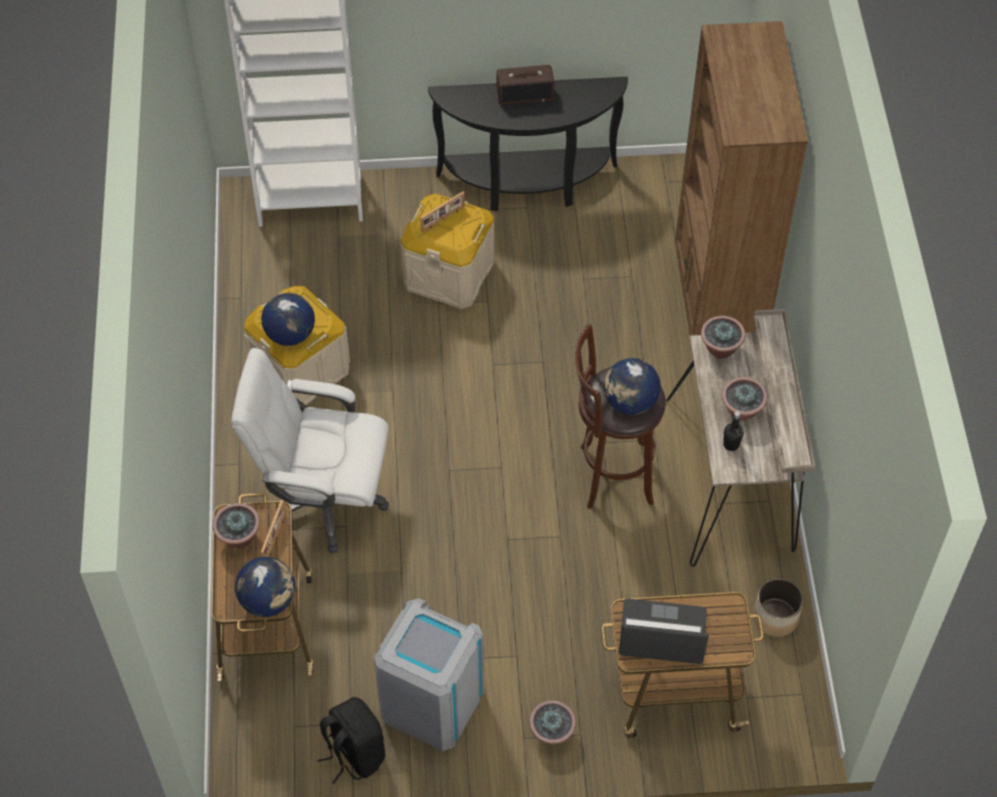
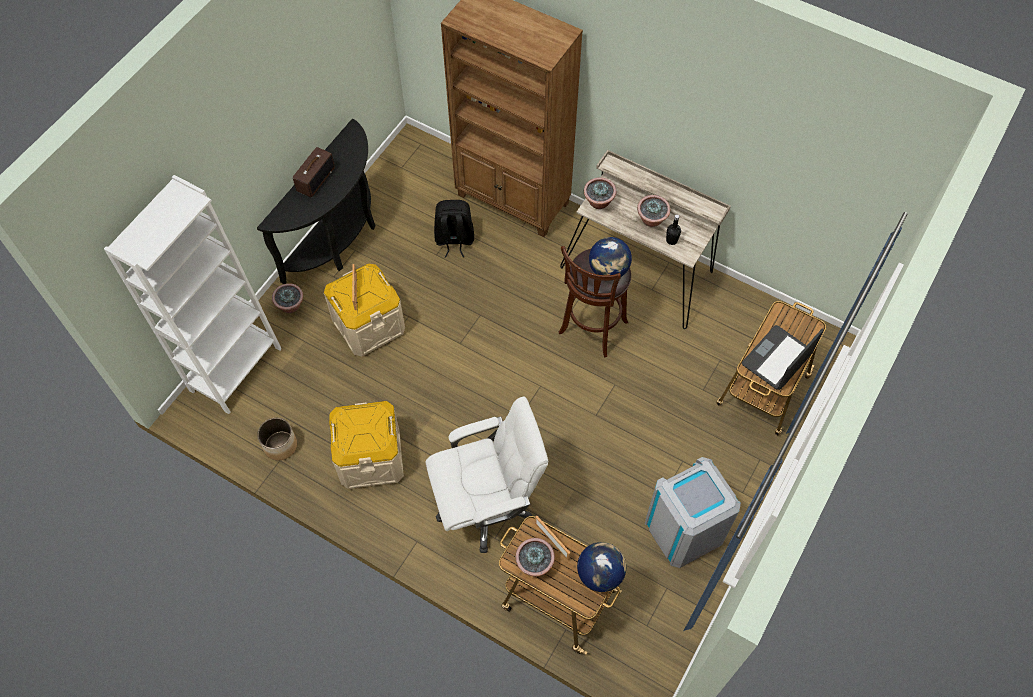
camera: 55 degrees left, 5 degrees up
white office chair [231,348,389,553] -> white office chair turned 150 degrees counterclockwise [426,397,548,553]
globe [261,293,315,346] -> none
black backpack [317,697,385,783] -> black backpack moved to [434,200,474,258]
potted plant [529,700,576,745] -> potted plant moved to [272,283,303,313]
planter [753,578,804,637] -> planter moved to [257,418,297,461]

